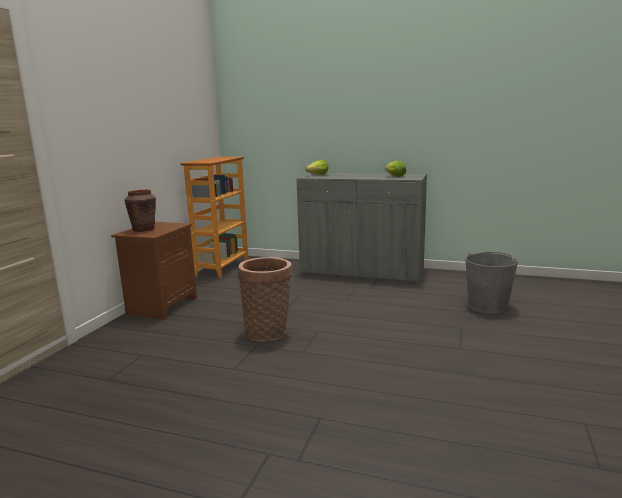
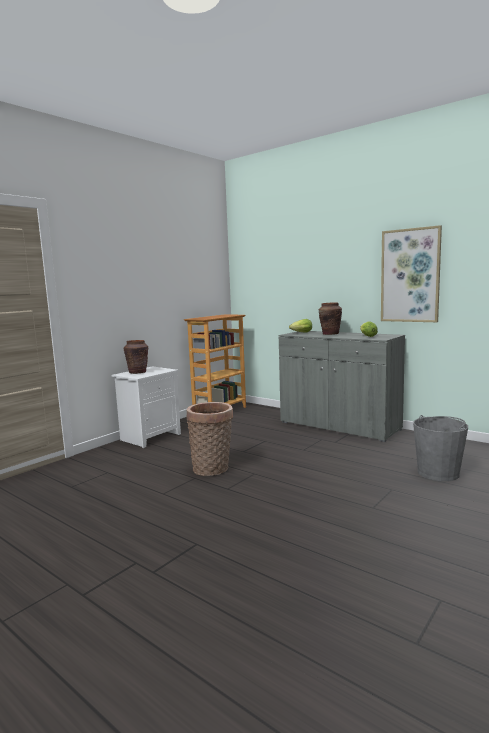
camera: 20 degrees right, 5 degrees down
brown nightstand [111,222,197,320] -> white nightstand [112,366,181,448]
none -> brown vase [319,302,342,335]
none -> picture [381,225,442,322]

